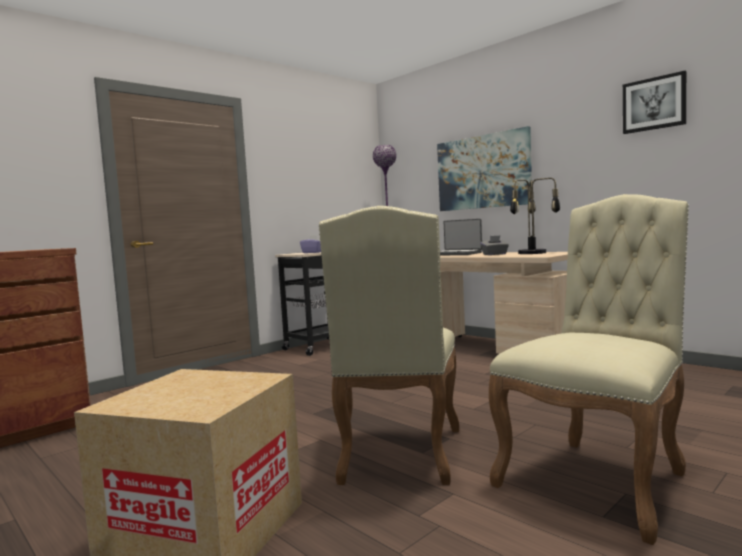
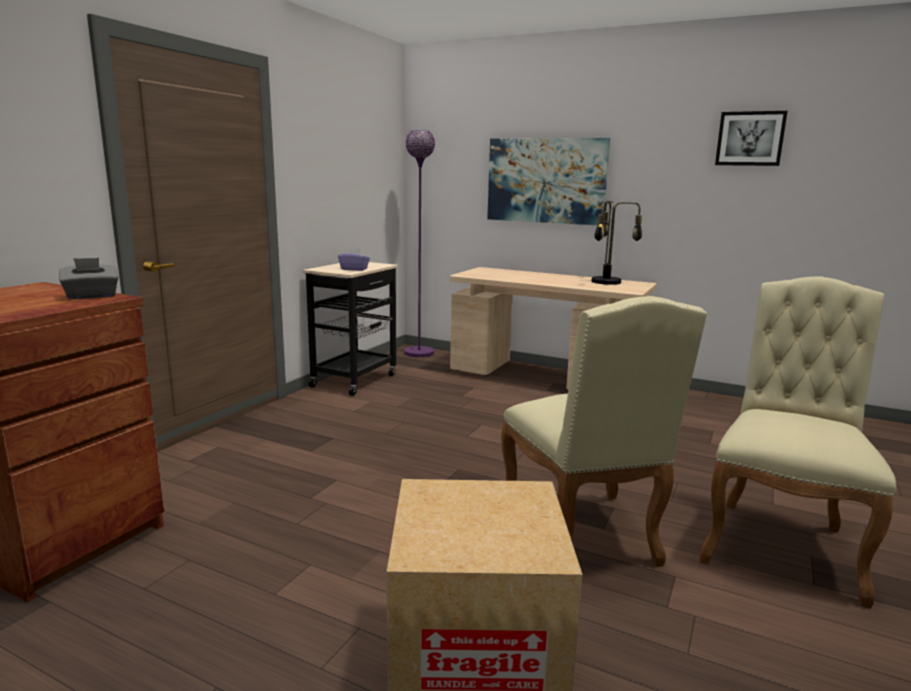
camera: 20 degrees left, 10 degrees up
laptop [440,219,482,256] -> none
grey tissue box [480,236,509,255] -> grey tissue box moved to [59,258,118,299]

